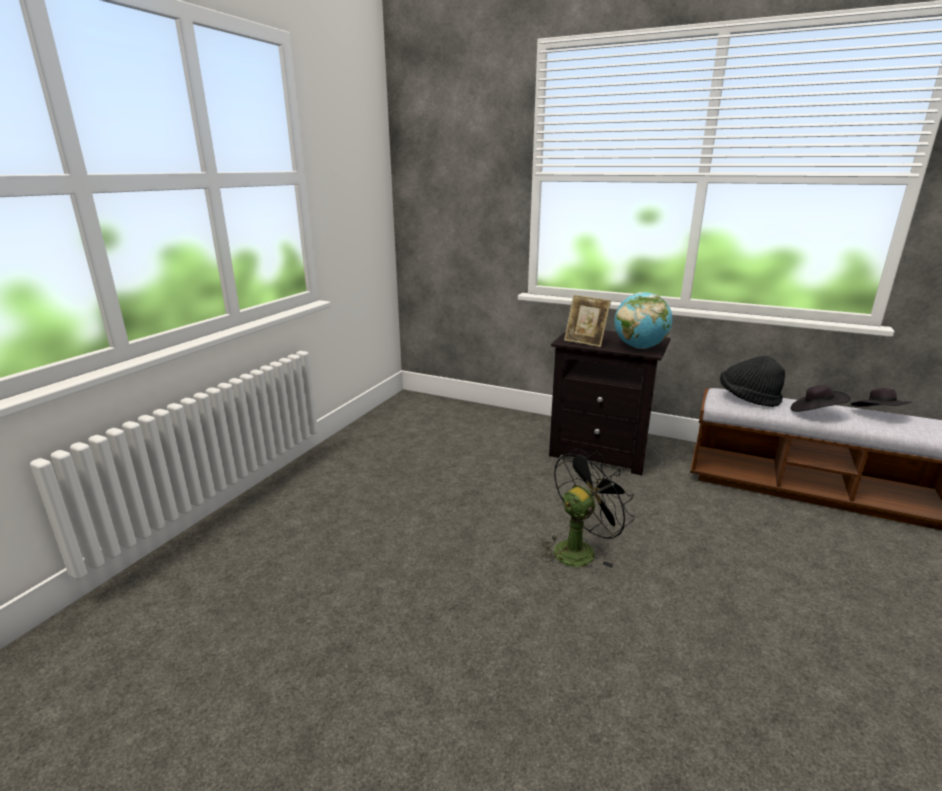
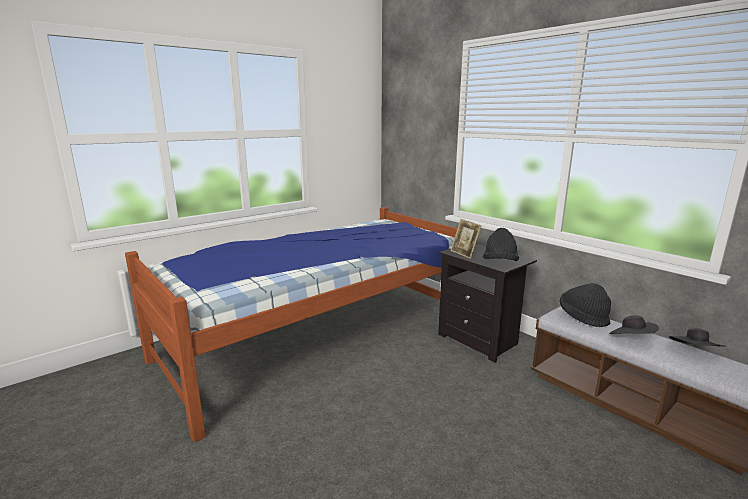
camera: 25 degrees right, 5 degrees down
black fan [542,448,634,568] -> none
globe [614,292,672,349] -> black hat [483,228,519,261]
none -> bed [125,207,457,442]

